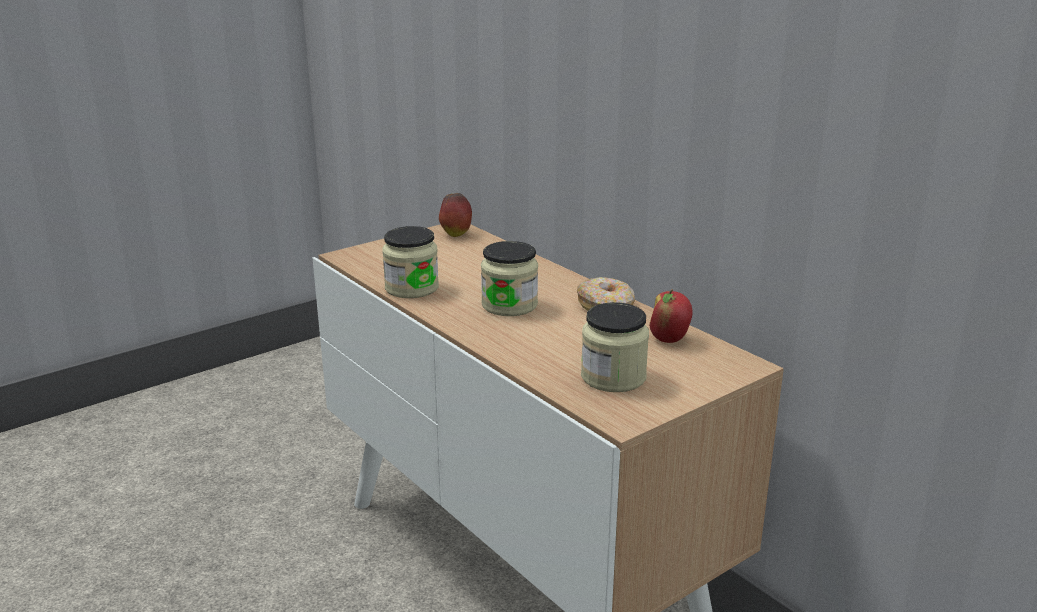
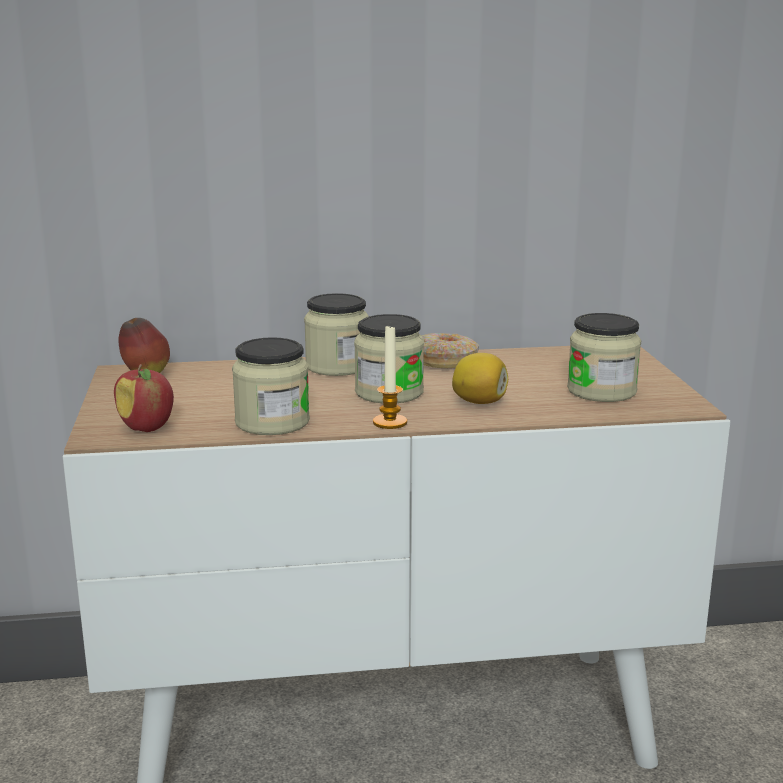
camera: 60 degrees left, 5 degrees down
apple [649,289,693,343] -> apple moved to [114,364,174,432]
none -> jar [304,293,369,376]
none -> candle [373,325,407,429]
none -> lemon [452,353,508,404]

